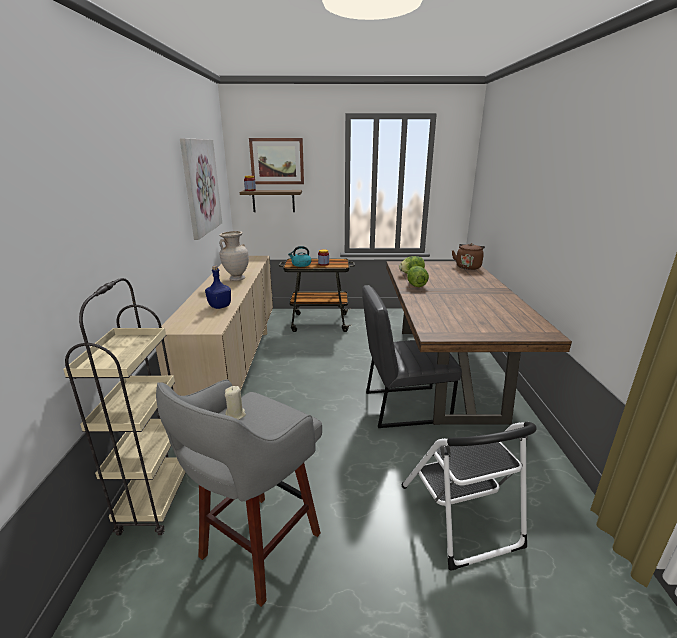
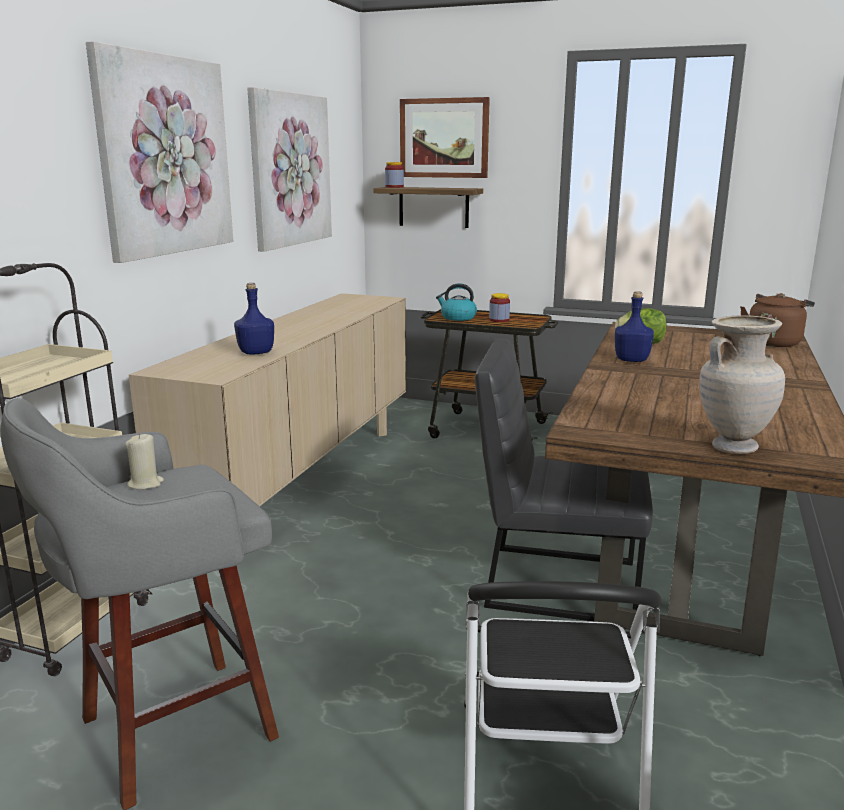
camera: 20 degrees right, 5 degrees down
beige vase [219,231,249,281] -> beige vase moved to [699,315,785,454]
lettuce [407,266,429,287] -> blue bottle [615,291,654,362]
none -> picture [86,41,233,263]

